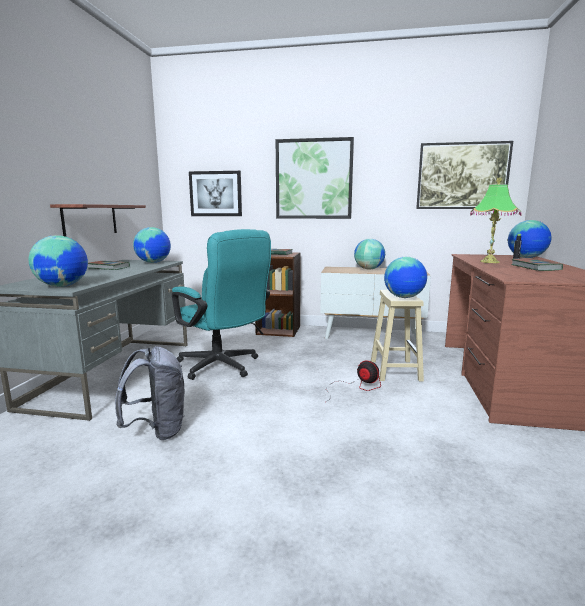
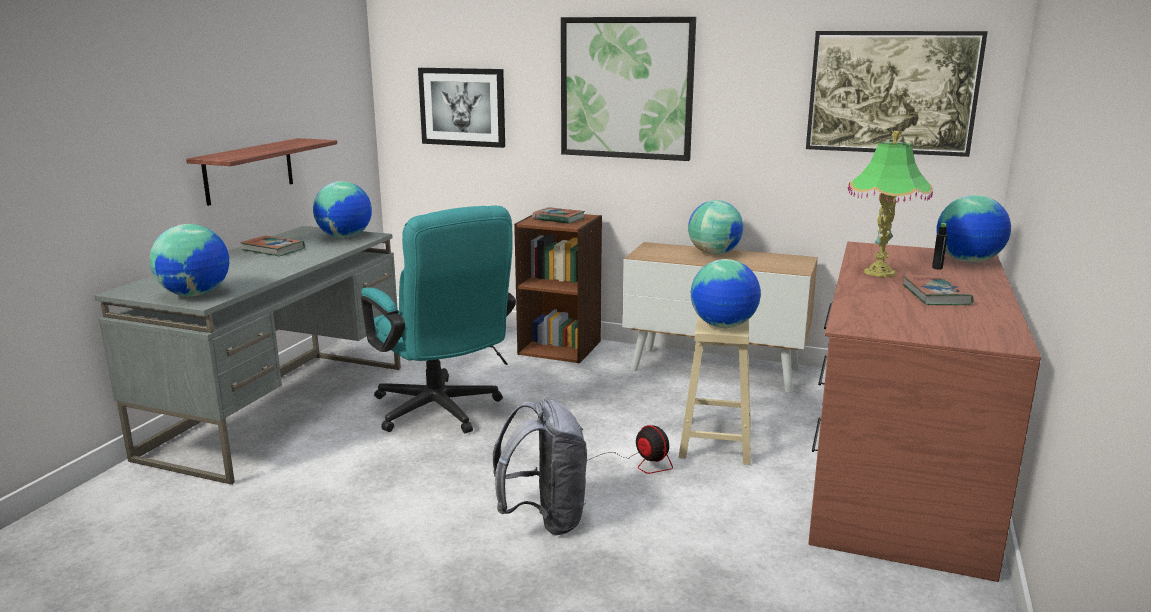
camera: 10 degrees right, 5 degrees up
grey backpack [115,346,185,440] -> grey backpack moved to [493,398,587,535]

